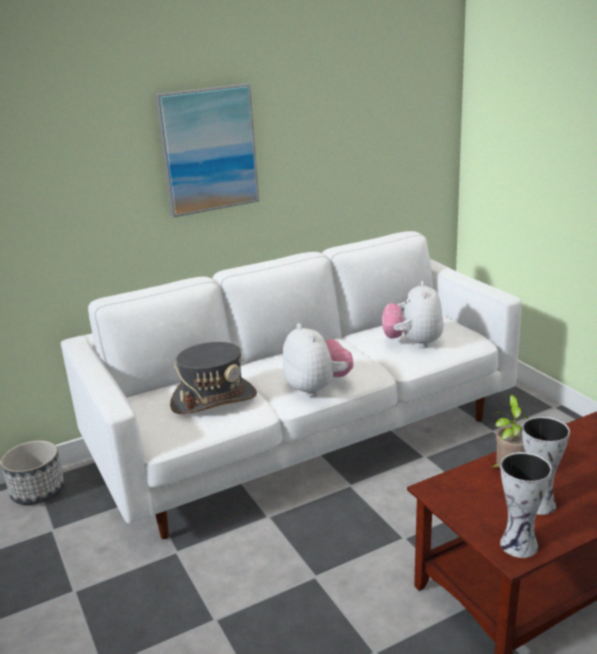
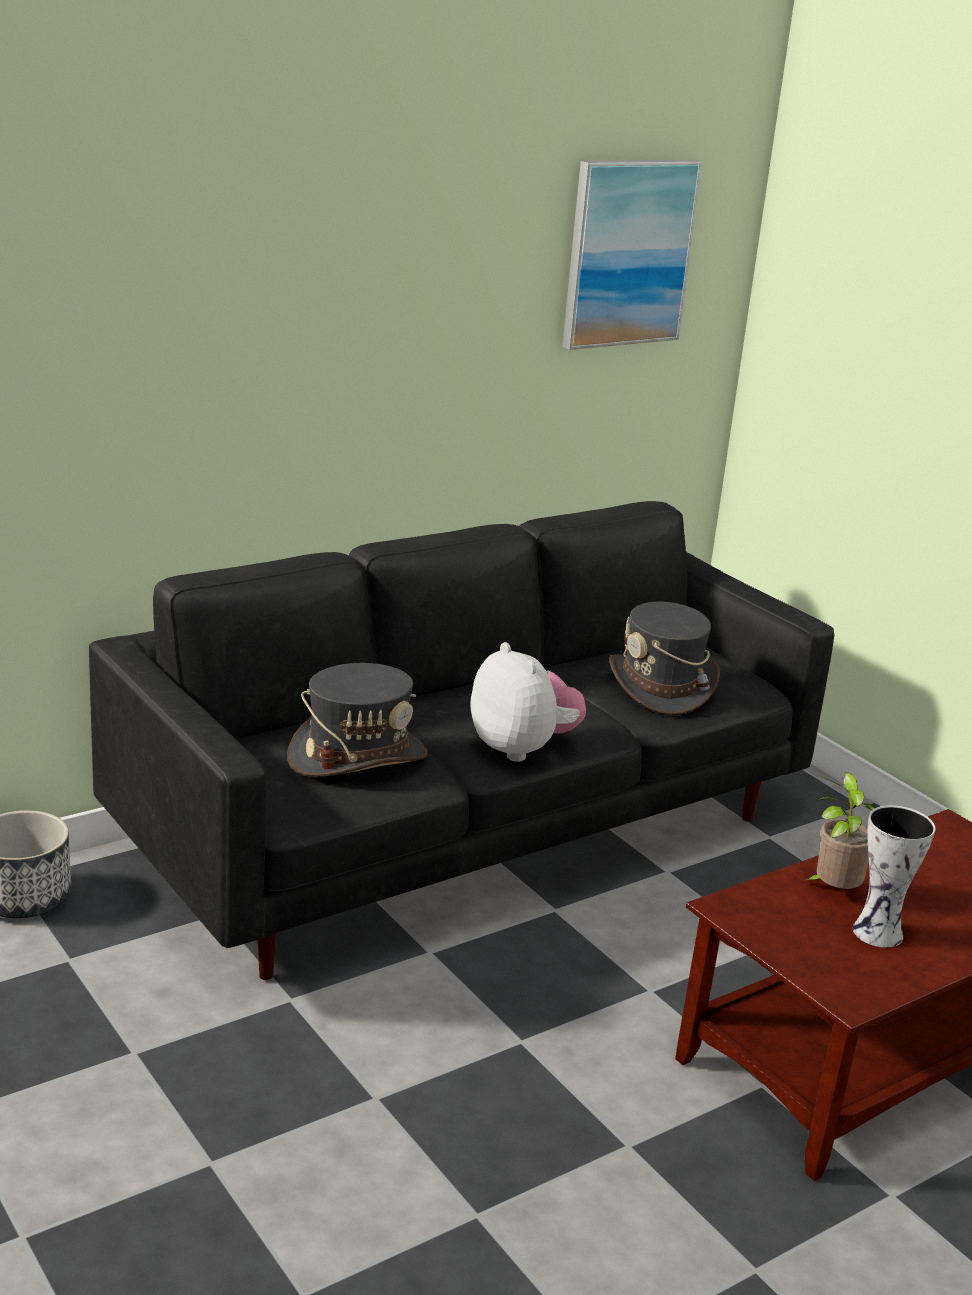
camera: 10 degrees left, 0 degrees up
white sofa [61,231,521,539] -> black sofa [89,501,834,980]
picture [155,83,259,217] -> picture moved to [562,160,702,350]
plush toy [382,281,444,348] -> grey hat [609,602,720,715]
vase [500,452,552,558] -> none

